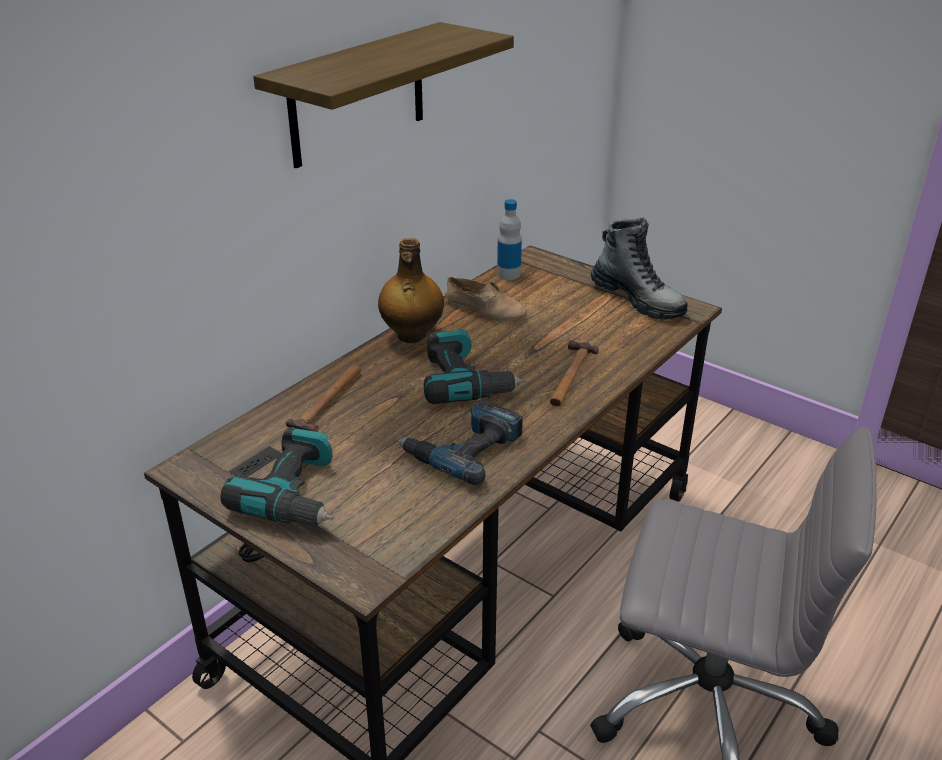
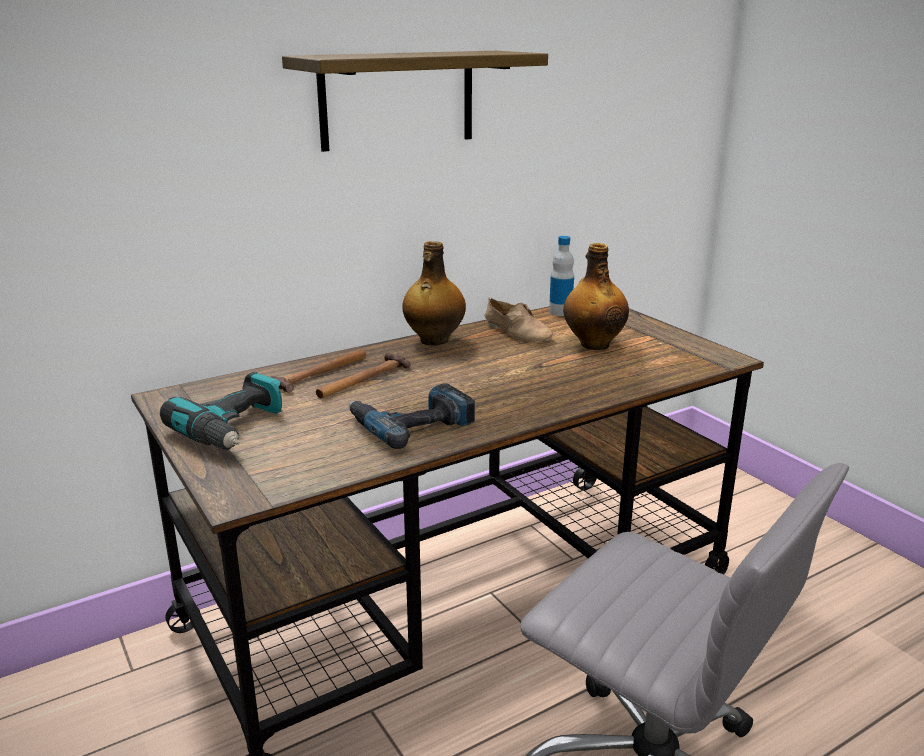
camera: 20 degrees right, 10 degrees down
power drill [424,330,525,404] -> none
hammer [550,340,599,407] -> hammer moved to [316,353,410,398]
boot [591,217,688,319] -> none
none -> bottle [563,243,629,350]

